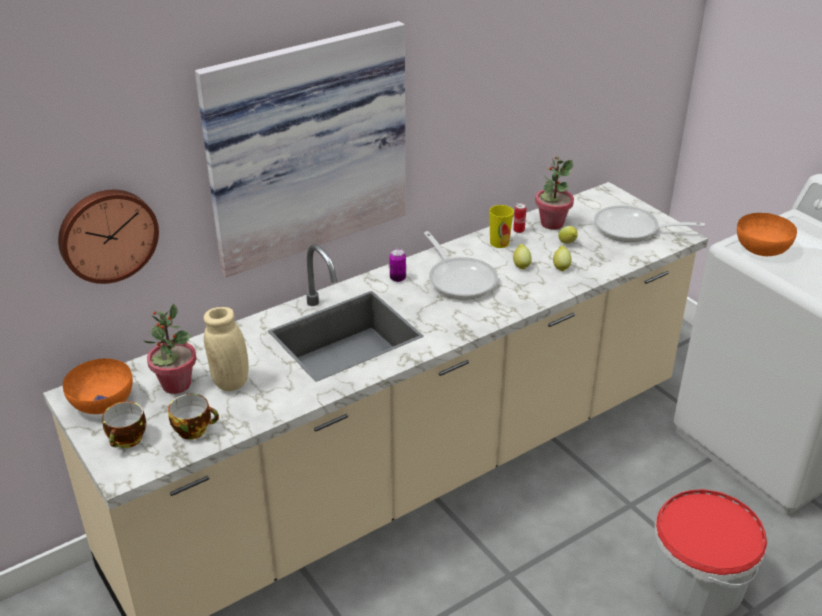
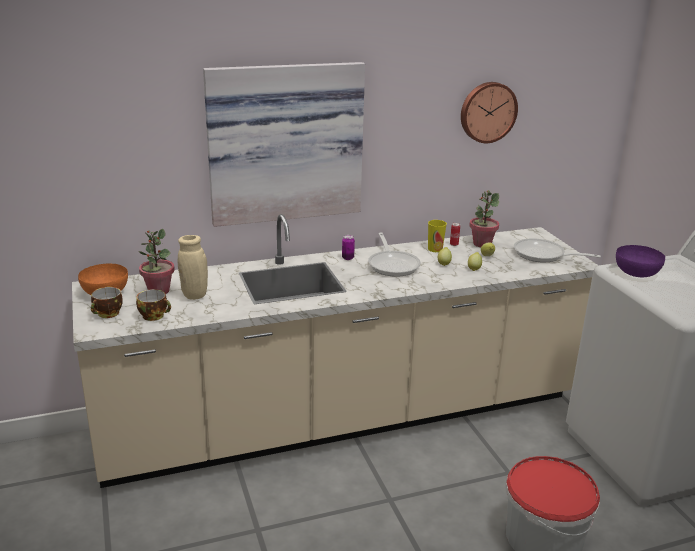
camera: 15 degrees right, 10 degrees down
wall clock [58,190,159,284] -> wall clock moved to [461,82,518,143]
orange bowl [737,213,797,256] -> purple bowl [616,245,665,277]

